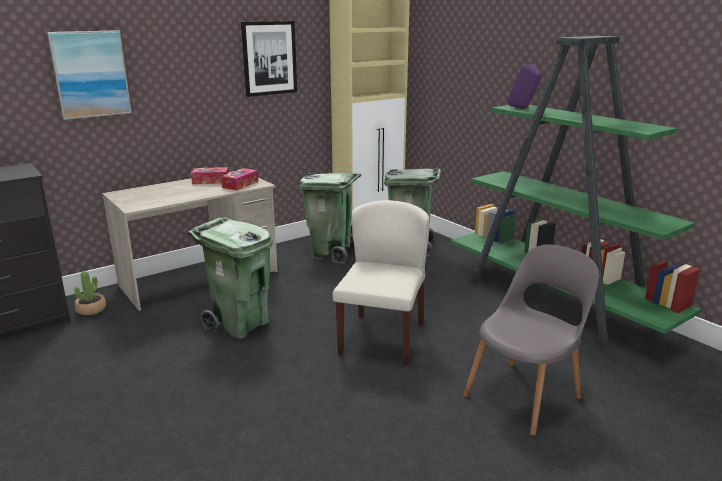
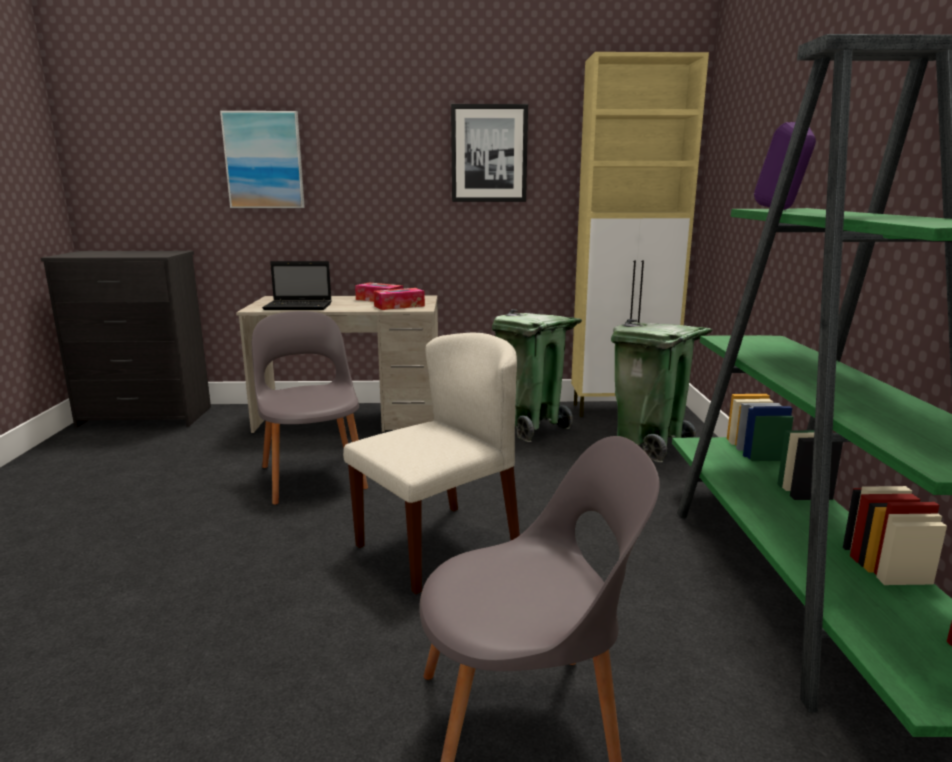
camera: 35 degrees right, 5 degrees down
potted plant [74,271,106,315] -> none
green trash can [187,217,273,339] -> grey chair [252,311,368,505]
none -> laptop [262,261,332,310]

